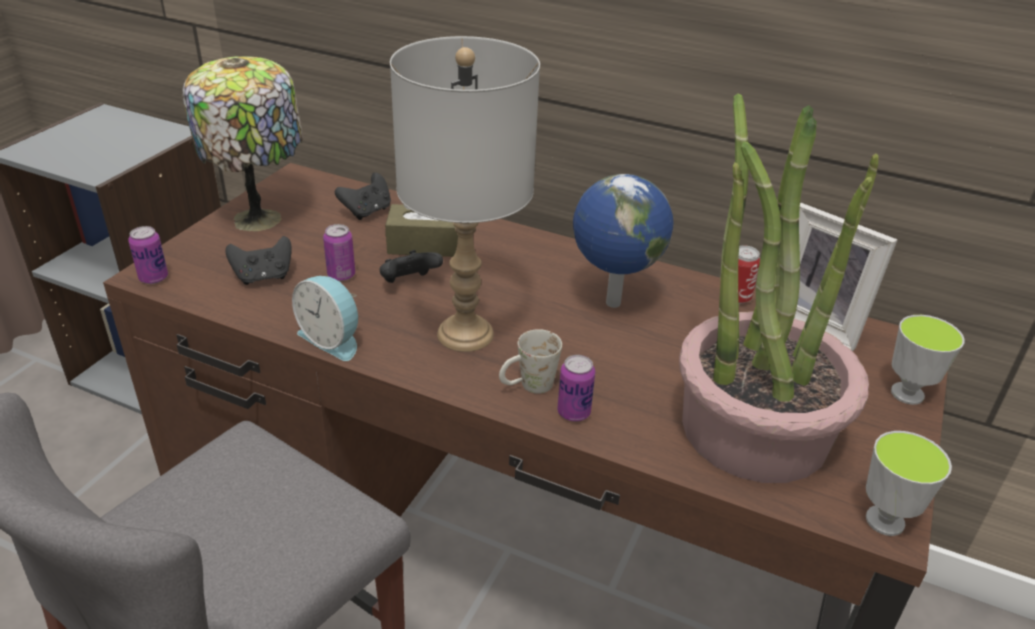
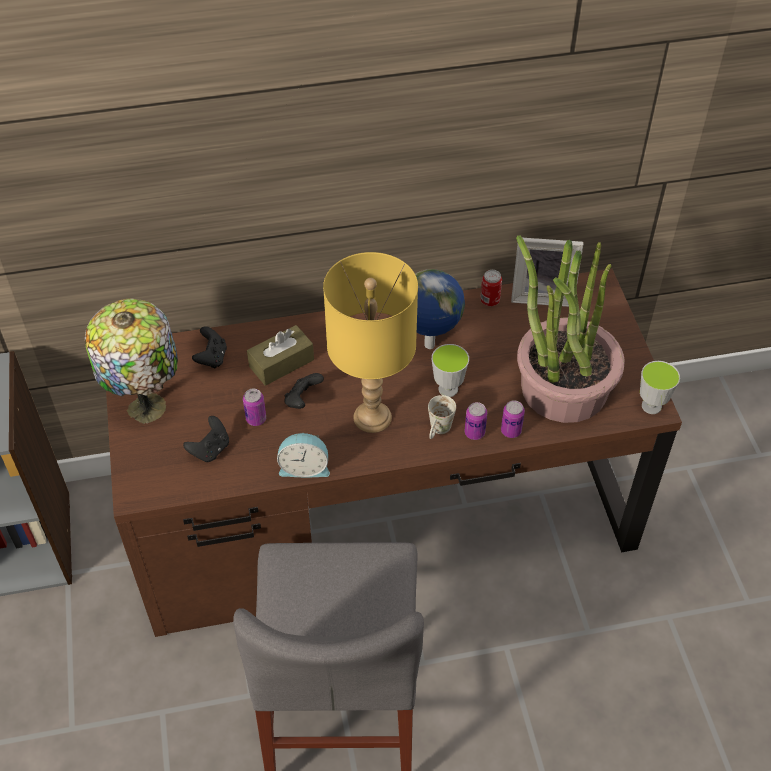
camera: 35 degrees left, 15 degrees up
can [128,226,168,284] -> can moved to [501,400,525,438]
grey table lamp [390,36,540,352] -> yellow table lamp [323,252,418,433]
cup [891,315,965,405] -> cup moved to [432,344,469,397]

